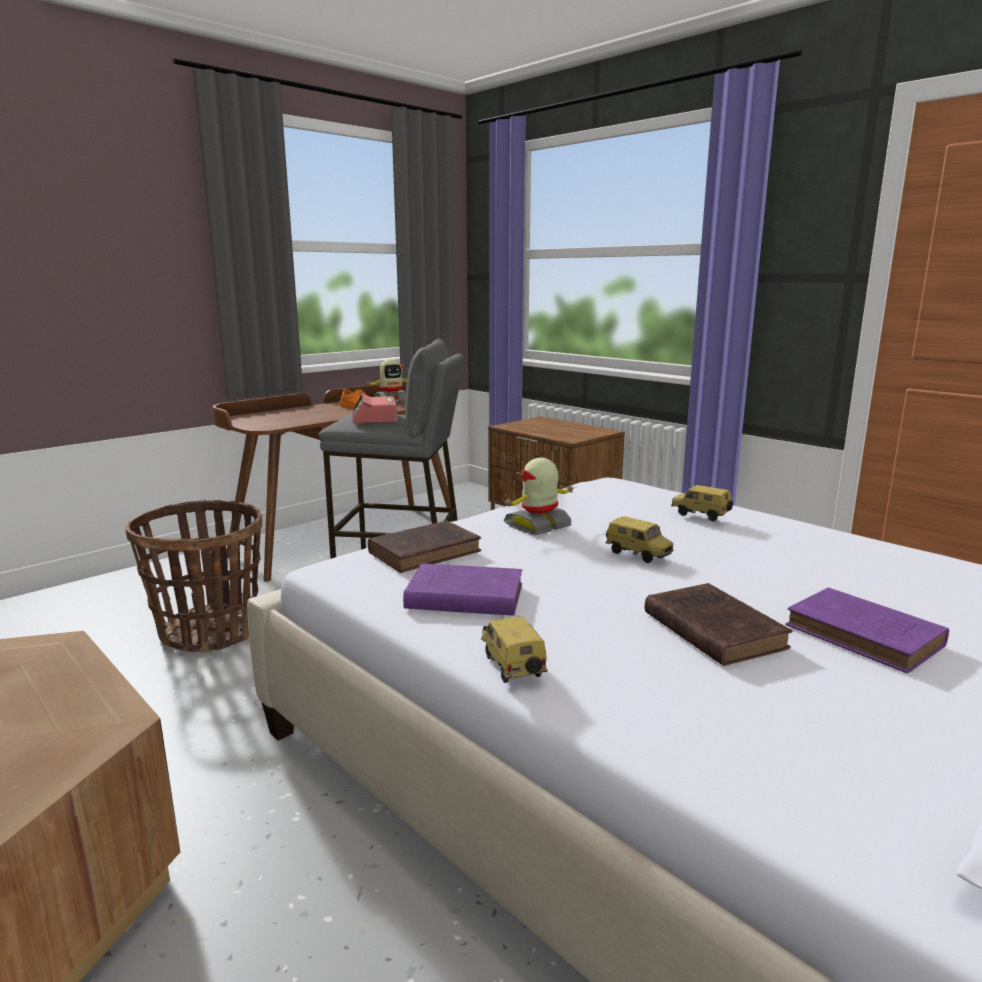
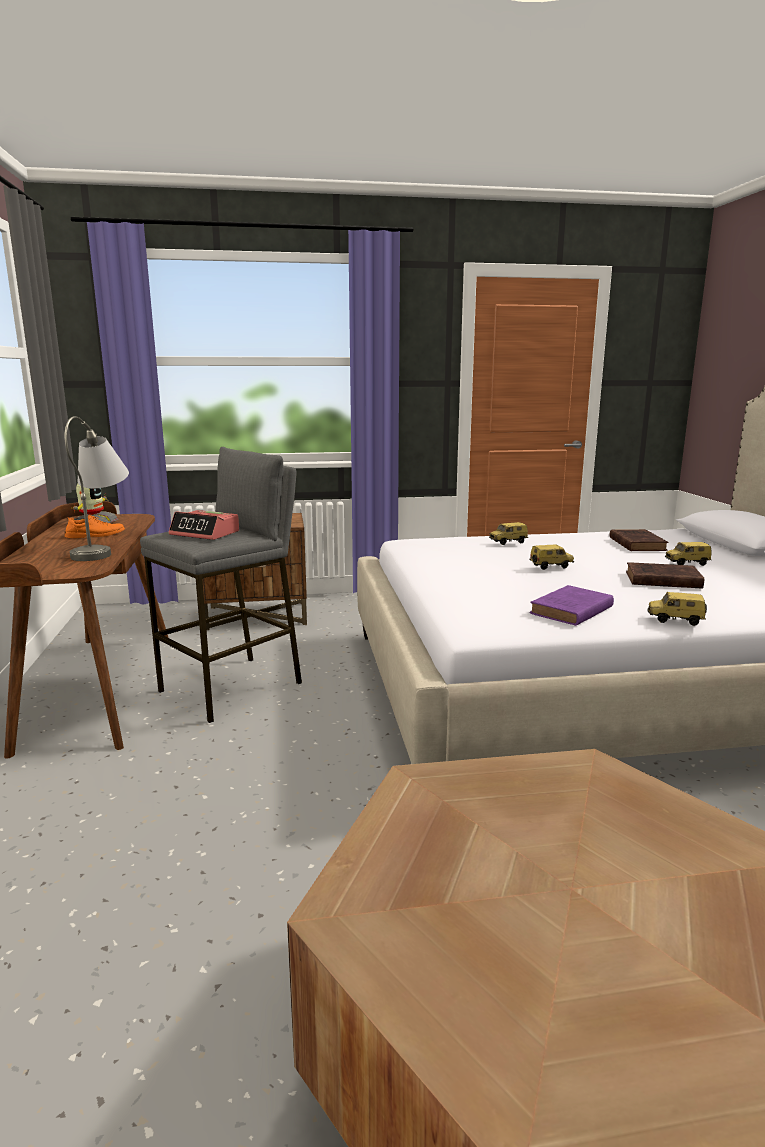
camera: 55 degrees left, 0 degrees up
basket [125,500,262,653] -> none
brown book [368,521,481,573] -> brown book moved to [609,529,668,551]
toy robot [503,457,575,536] -> none
purple book [785,587,949,674] -> toy car [665,542,712,566]
none -> grey table lamp [65,416,129,561]

